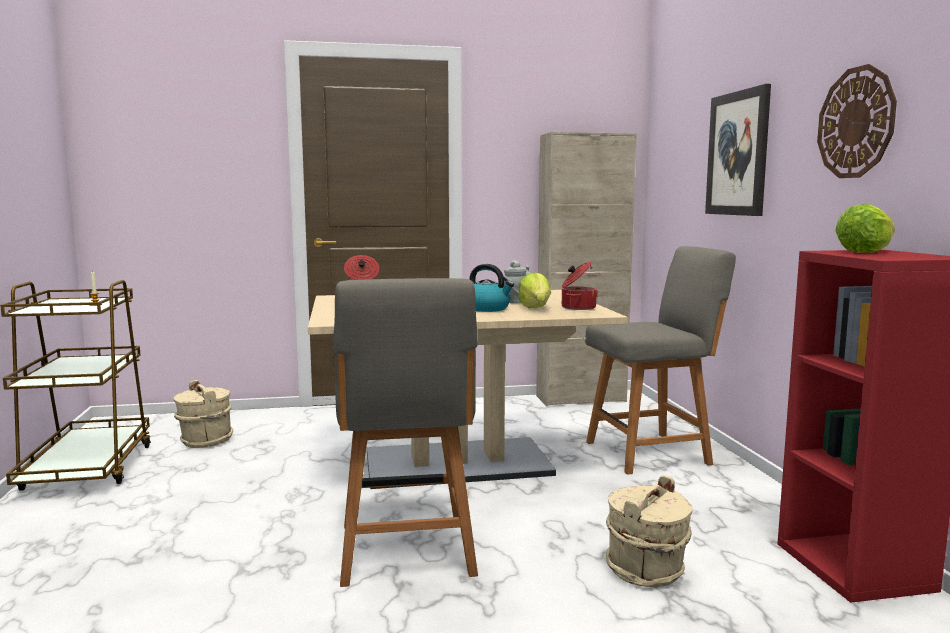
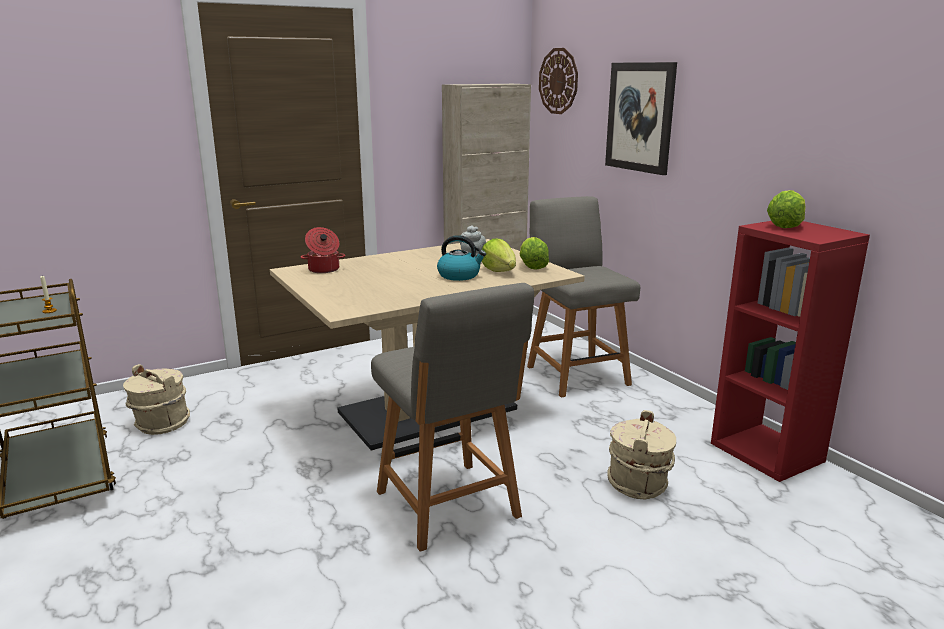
camera: 20 degrees left, 10 degrees up
cooking pot [562,261,598,310] -> lettuce [520,237,549,270]
grey chair [585,246,736,475] -> grey chair turned 75 degrees counterclockwise [527,196,640,398]
wall clock [817,64,897,178] -> wall clock moved to [539,48,578,114]

